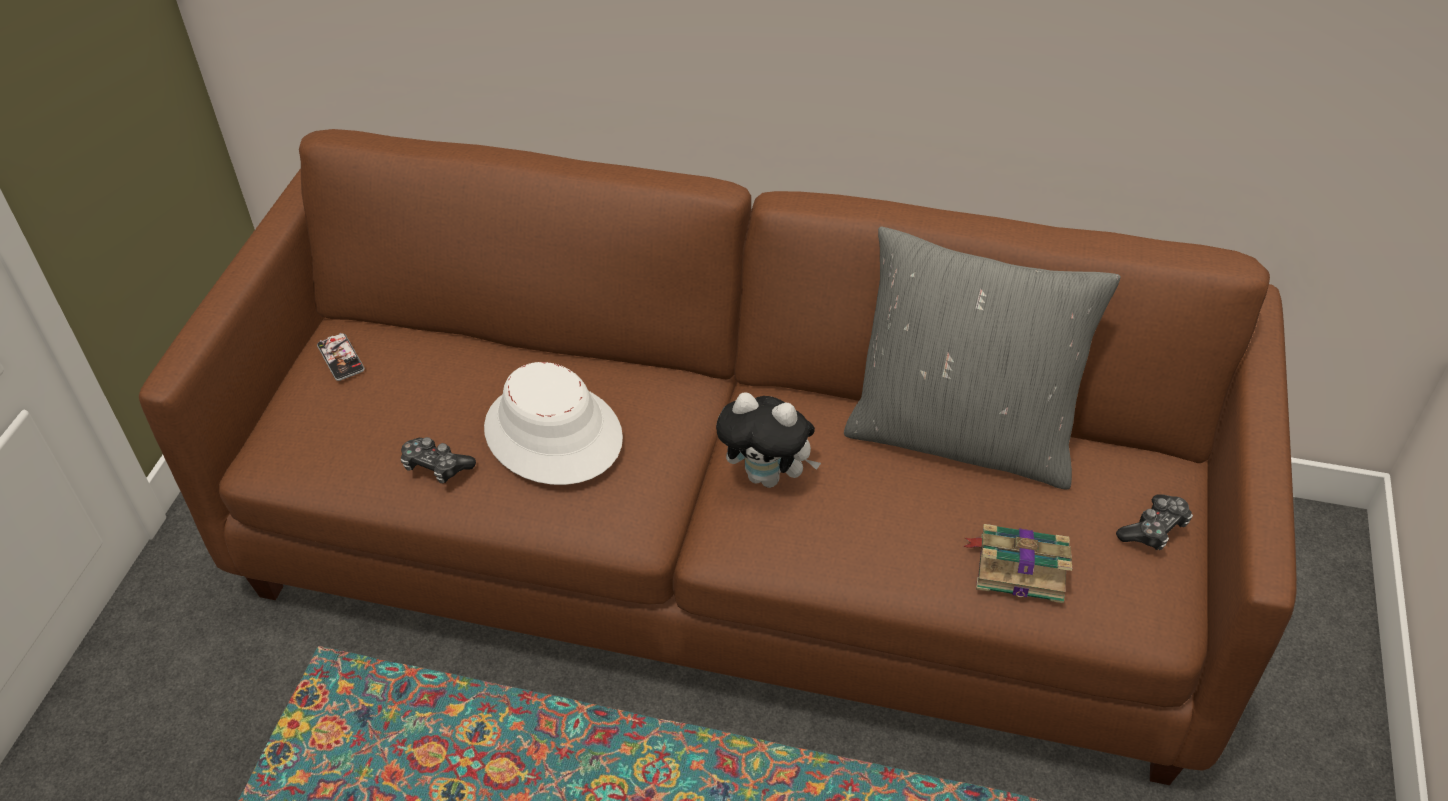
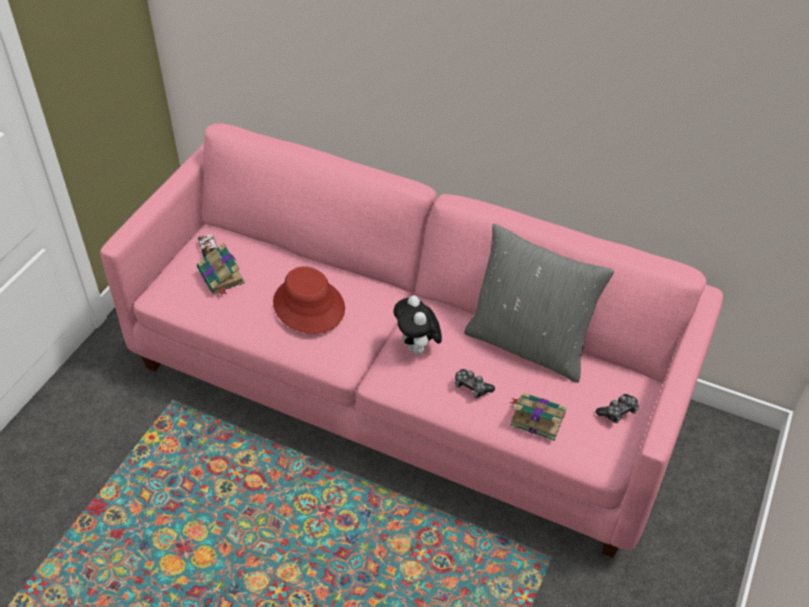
camera: 10 degrees right, 0 degrees up
brown sofa [139,129,1297,785] -> pink sofa [100,123,723,558]
game controller [401,437,476,483] -> game controller moved to [455,369,495,398]
white hat [484,362,623,485] -> red hat [273,266,345,334]
plush toy [716,392,821,488] -> plush toy turned 45 degrees clockwise [394,295,442,356]
none -> book [197,242,245,296]

